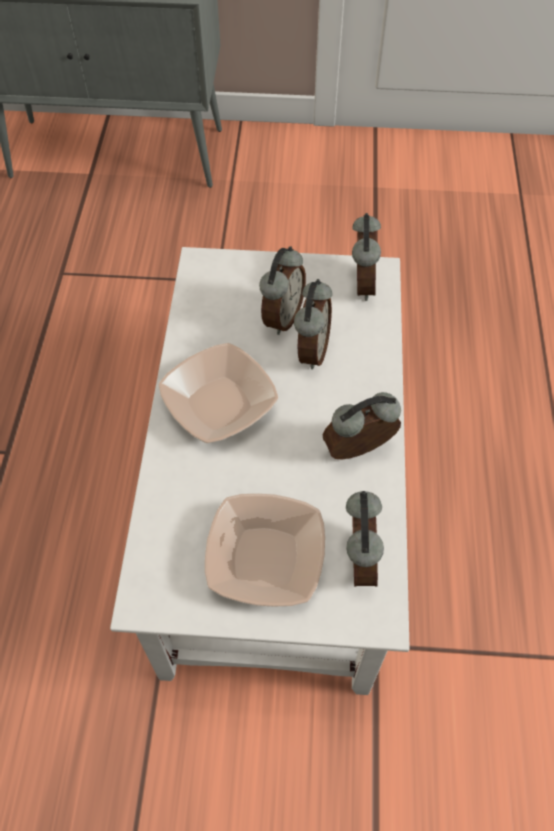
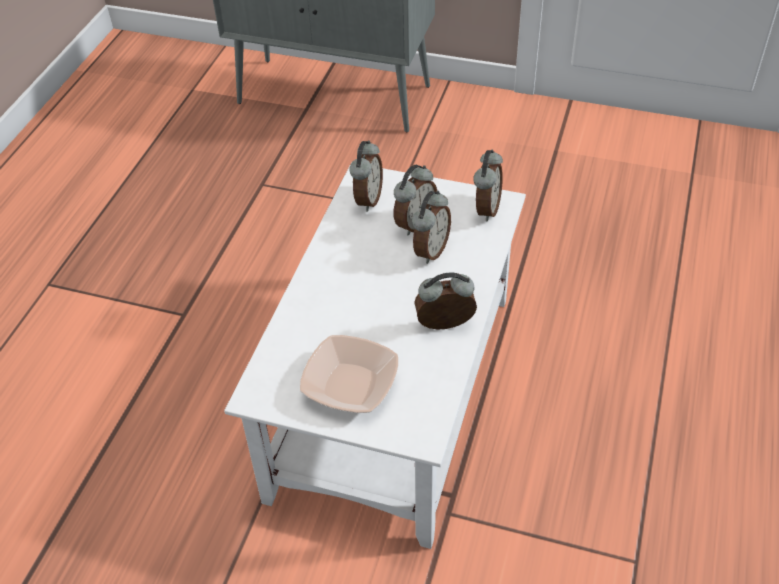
camera: 15 degrees right, 10 degrees down
bowl [158,343,278,443] -> none
alarm clock [346,491,384,587] -> alarm clock moved to [350,141,383,212]

